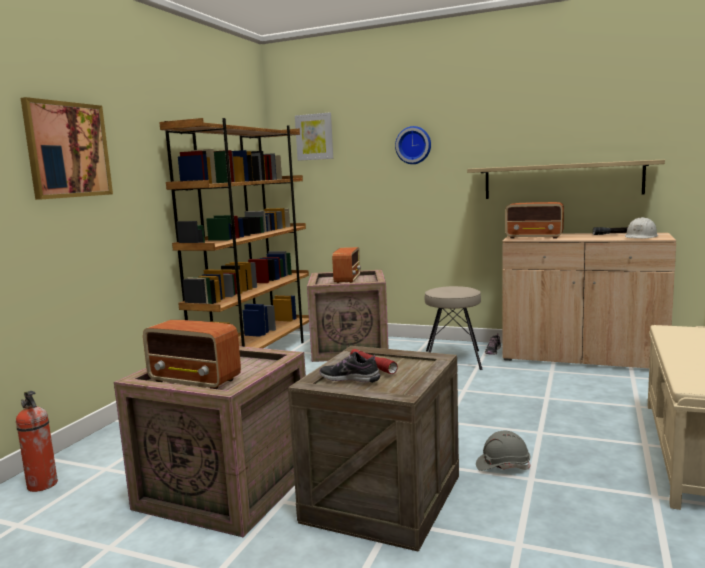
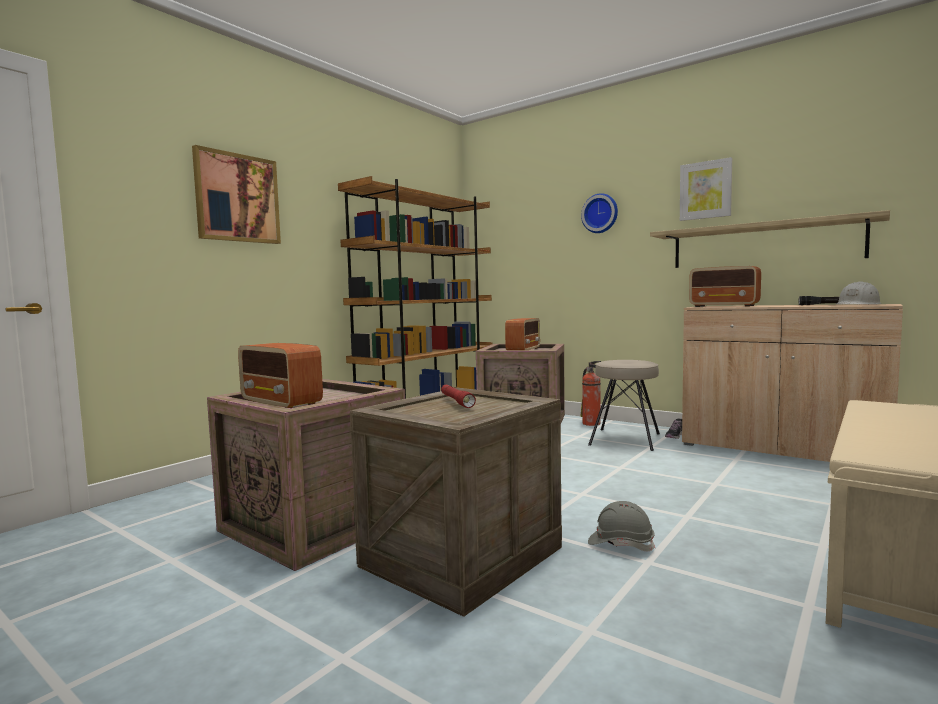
camera: 15 degrees right, 5 degrees down
fire extinguisher [16,391,58,492] -> fire extinguisher moved to [580,361,601,426]
picture [295,112,333,161] -> picture moved to [680,157,732,221]
shoe [320,352,380,383] -> none

